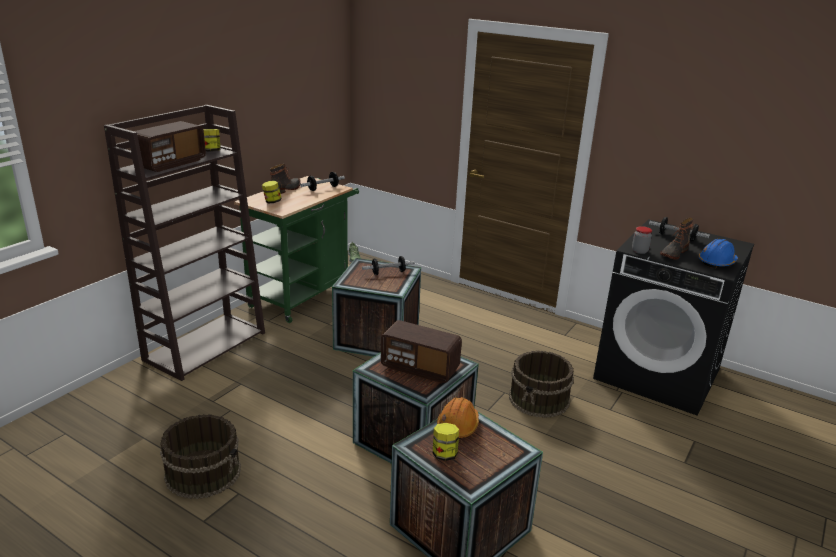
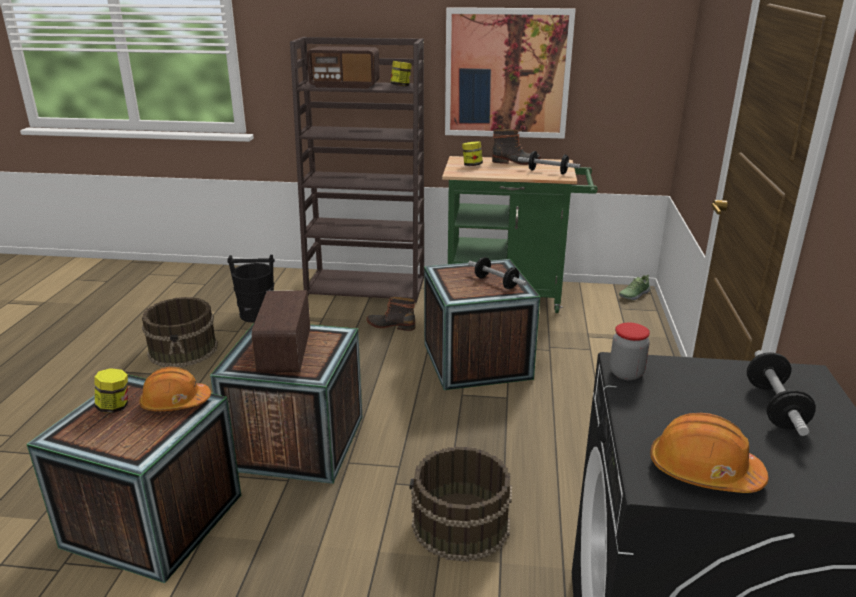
camera: 65 degrees right, 0 degrees up
boot [660,218,693,260] -> boot moved to [366,297,415,331]
blue hard hat [699,239,738,268] -> orange hard hat [650,413,768,493]
none -> black bucket [227,255,275,323]
none -> picture [445,7,576,139]

